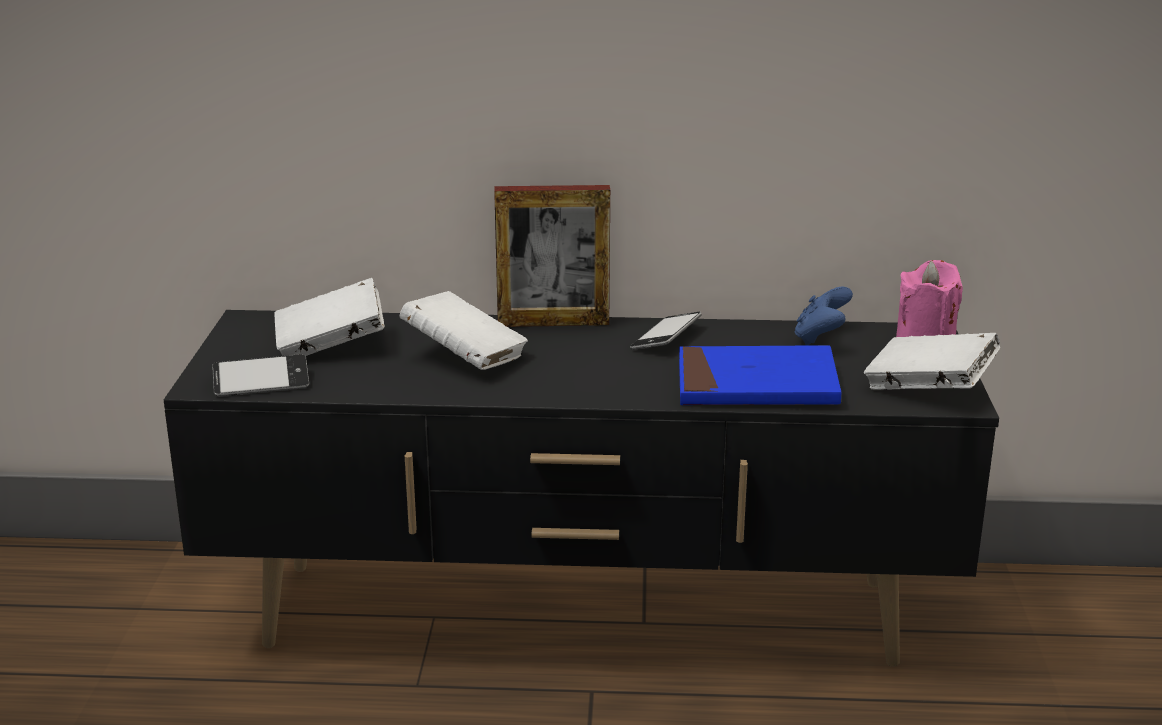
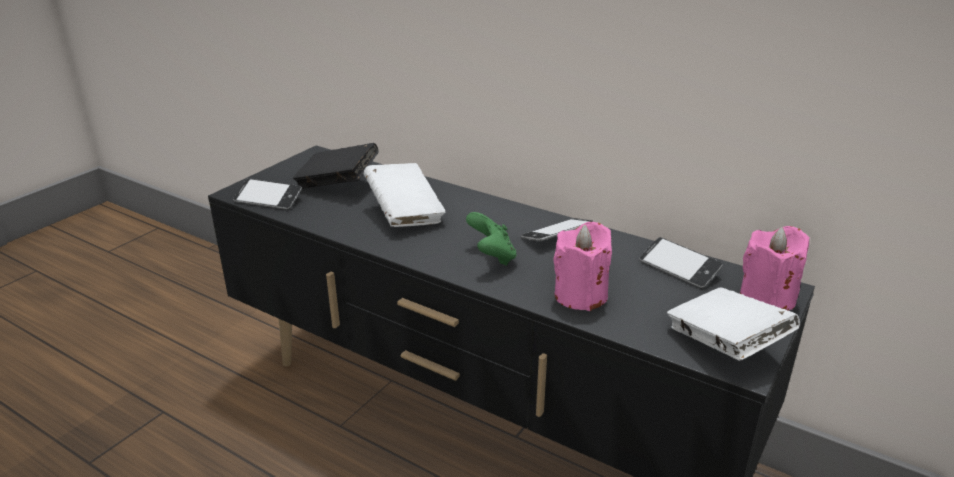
camera: 30 degrees right, 5 degrees up
white book [275,278,385,356] -> black book [293,143,379,189]
picture frame [494,185,610,327] -> none
blue book [679,345,841,405] -> pink candle [554,222,612,311]
blue game controller [794,286,853,346] -> phone [639,237,723,288]
none -> green game controller [466,212,517,266]

